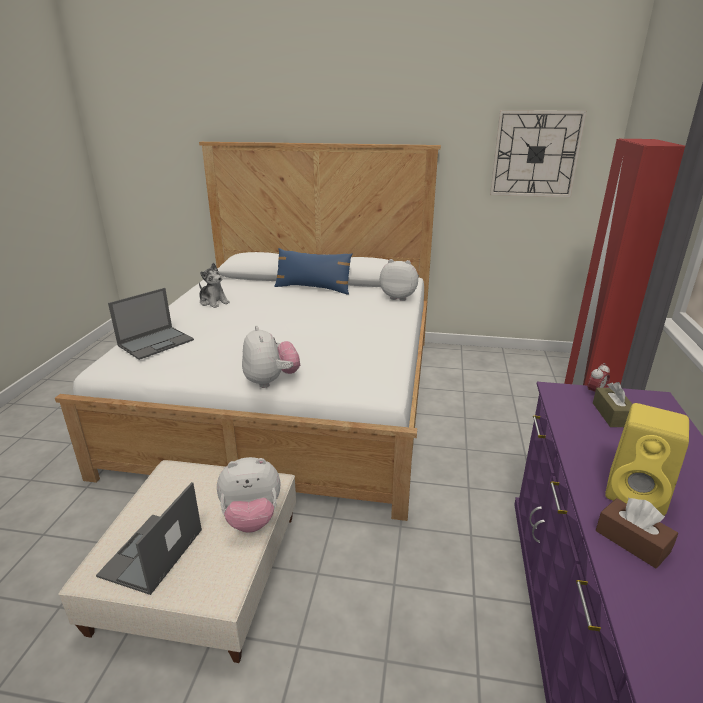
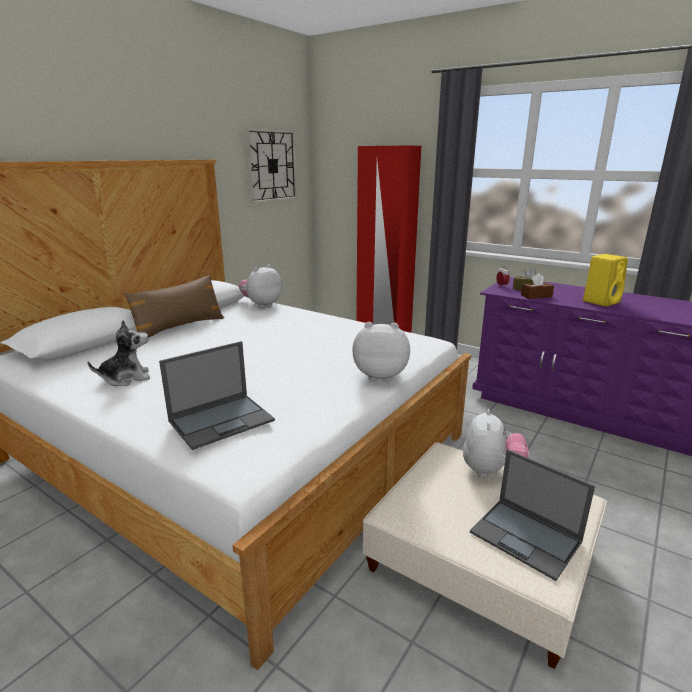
camera: 65 degrees left, 5 degrees down
laptop [108,288,194,360] -> laptop turned 75 degrees clockwise [159,341,275,450]
blue pillow [274,248,353,295] -> brown pillow [124,275,224,337]
brown tissue box [596,498,678,569] -> brown tissue box moved to [521,273,554,299]

